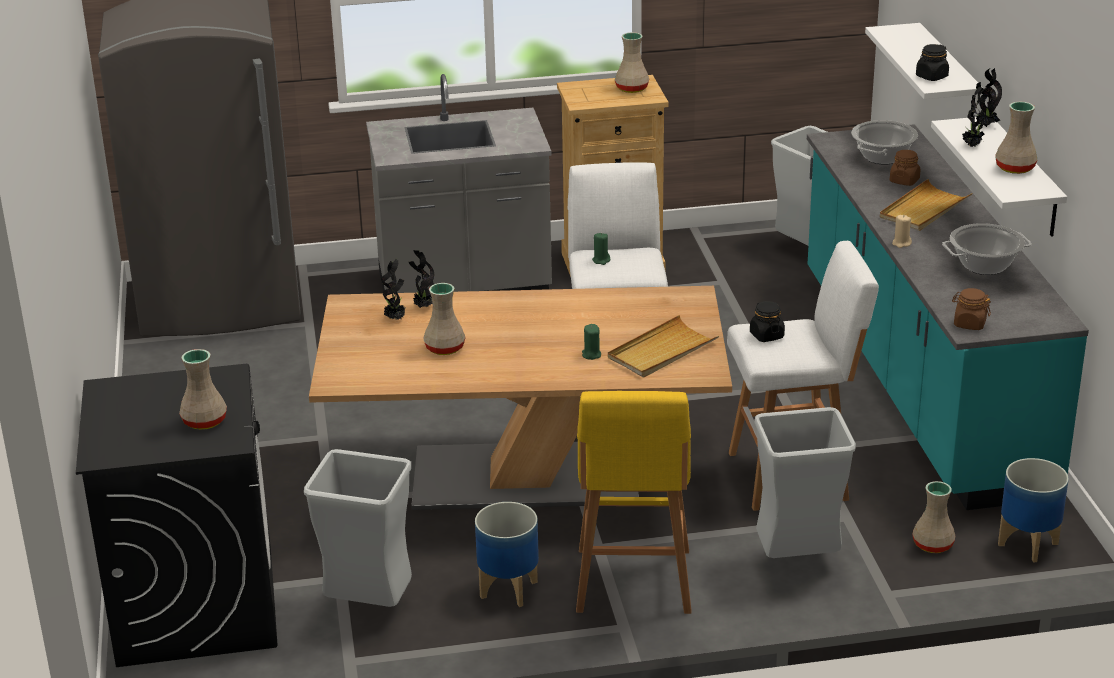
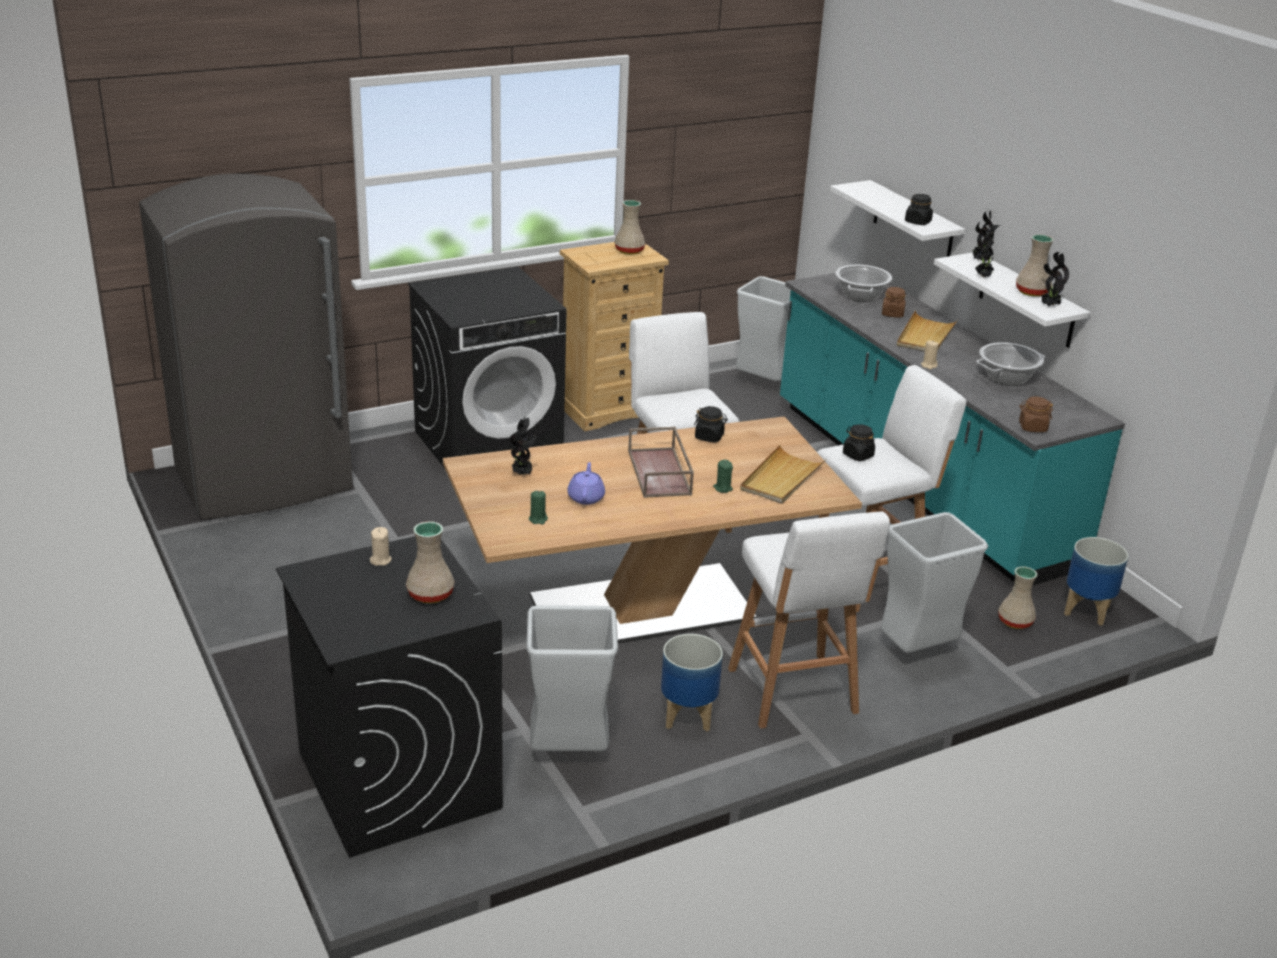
camera: 20 degrees left, 0 degrees up
grey counter [366,74,552,293] -> black washing machine [408,267,567,467]
potted plant [409,250,434,308] -> potted plant moved to [1042,252,1069,306]
beige vase [423,283,466,355] -> purple teapot [568,462,605,504]
yellow stool [576,391,692,614] -> white stool [728,512,890,729]
green candle [592,233,610,265] -> green candle moved to [529,491,548,524]
none -> beige candle [370,527,392,566]
none -> brown tray [628,427,694,498]
none -> black jar [694,406,728,443]

